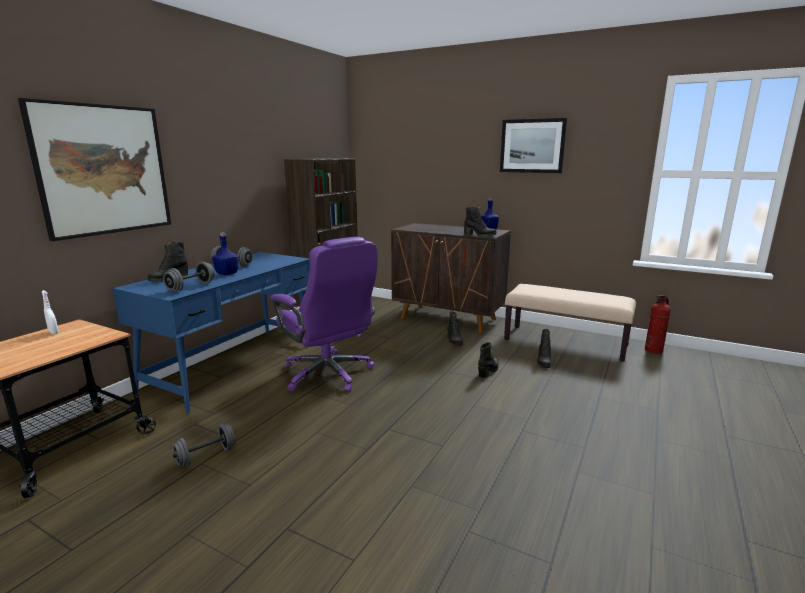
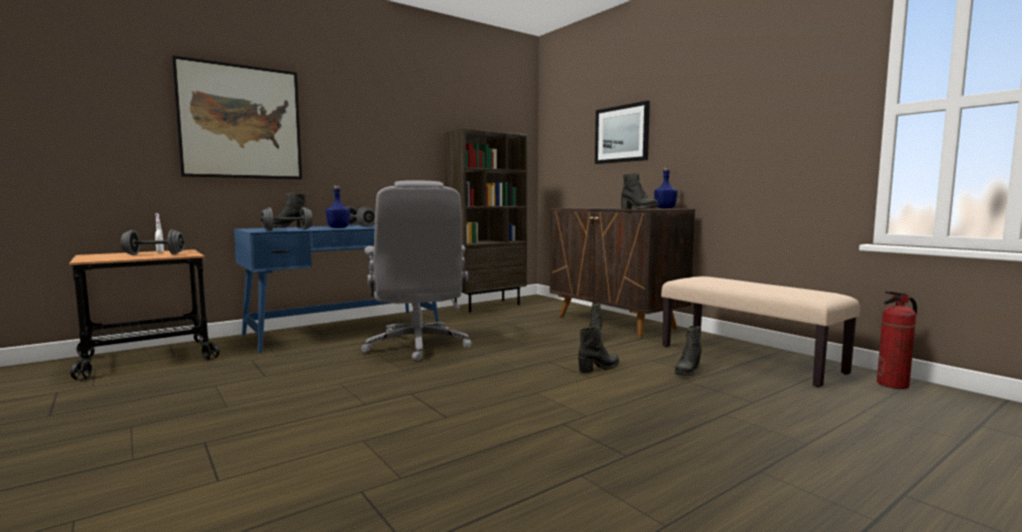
camera: 25 degrees right, 10 degrees down
grey dumbbell [173,424,236,466] -> grey dumbbell moved to [121,229,185,255]
purple office chair [271,237,378,392] -> grey office chair [361,180,472,361]
picture [500,118,567,173] -> picture moved to [595,101,650,164]

